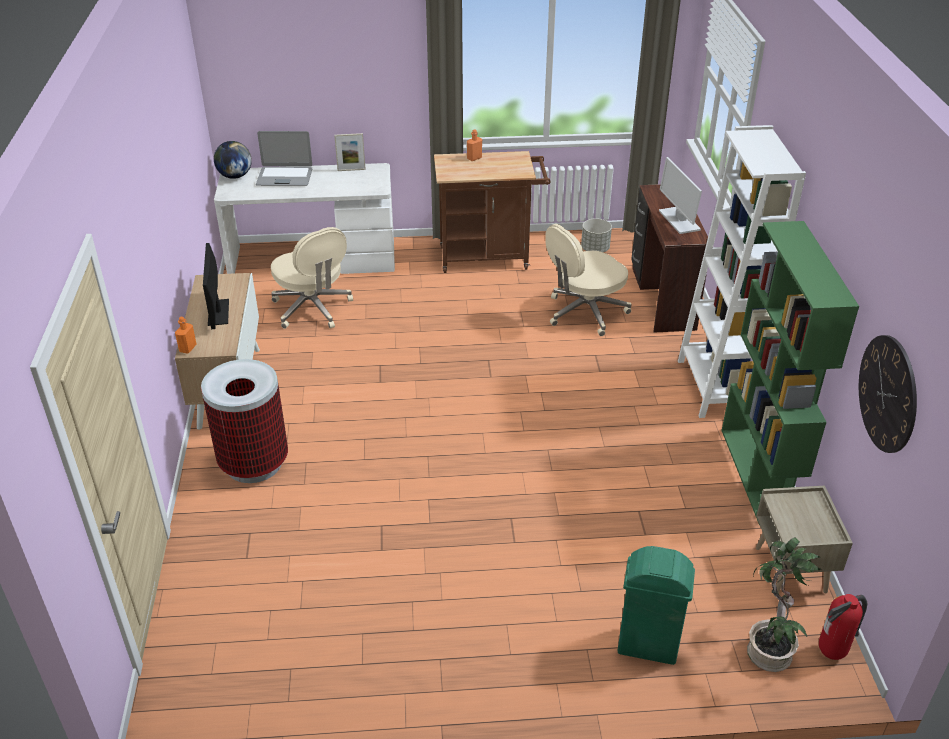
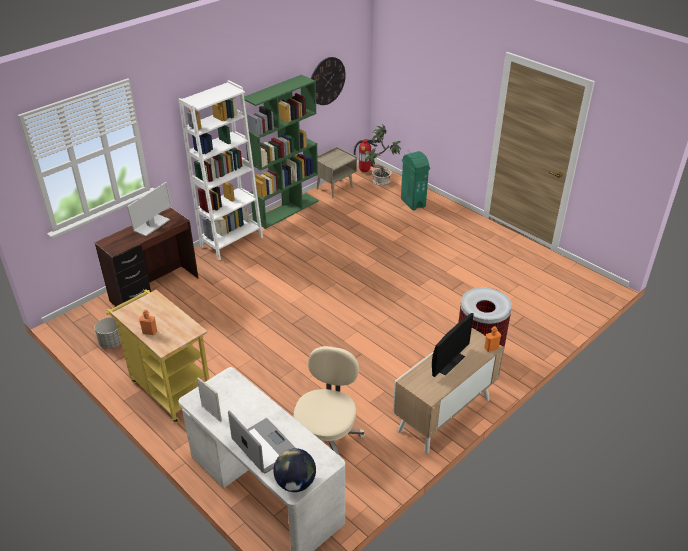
camera: 130 degrees left, 0 degrees up
brown cart [434,151,550,273] -> yellow cart [106,289,209,423]
beige office chair [545,224,631,336] -> none

